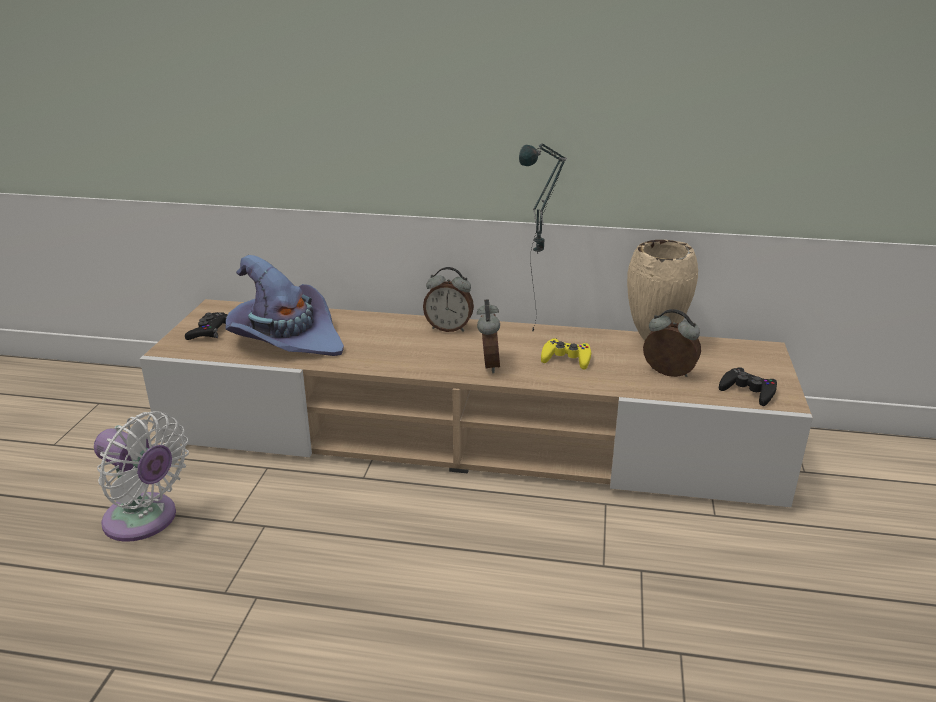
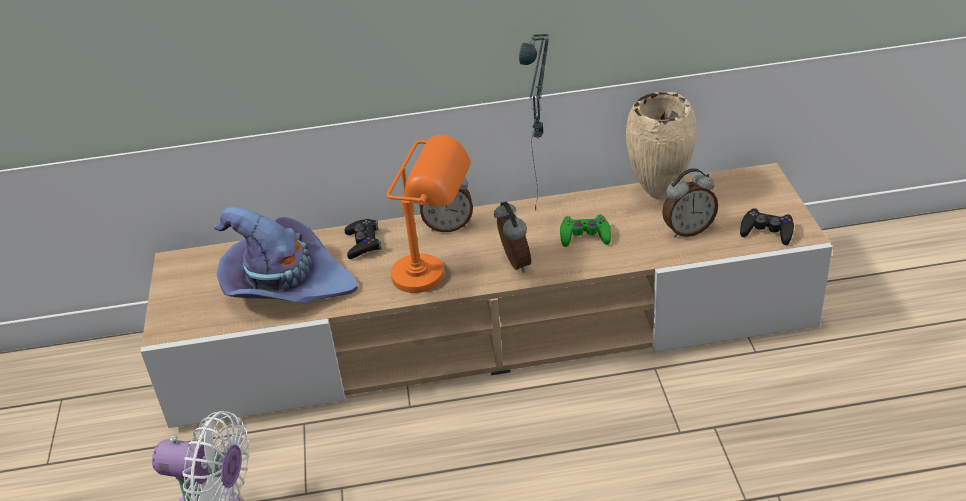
camera: 15 degrees left, 10 degrees up
black game controller [185,312,228,340] -> black game controller moved to [345,219,381,259]
yellow game controller [541,338,591,370] -> green game controller [560,215,611,247]
alarm clock [643,309,701,377] -> alarm clock turned 150 degrees clockwise [662,168,718,237]
none -> orange table lamp [386,135,471,293]

